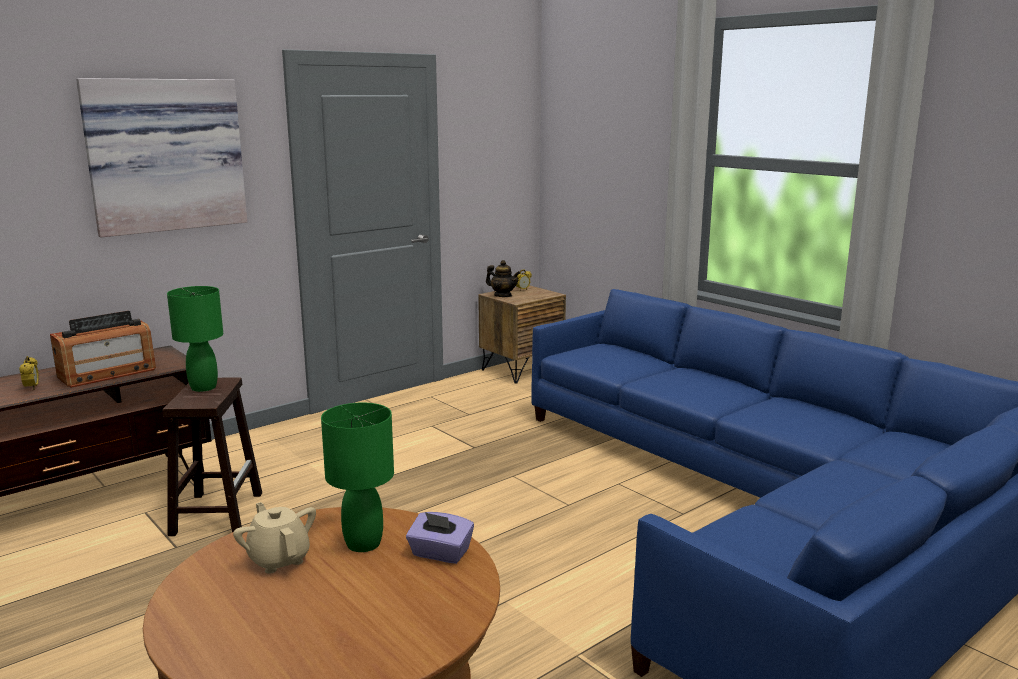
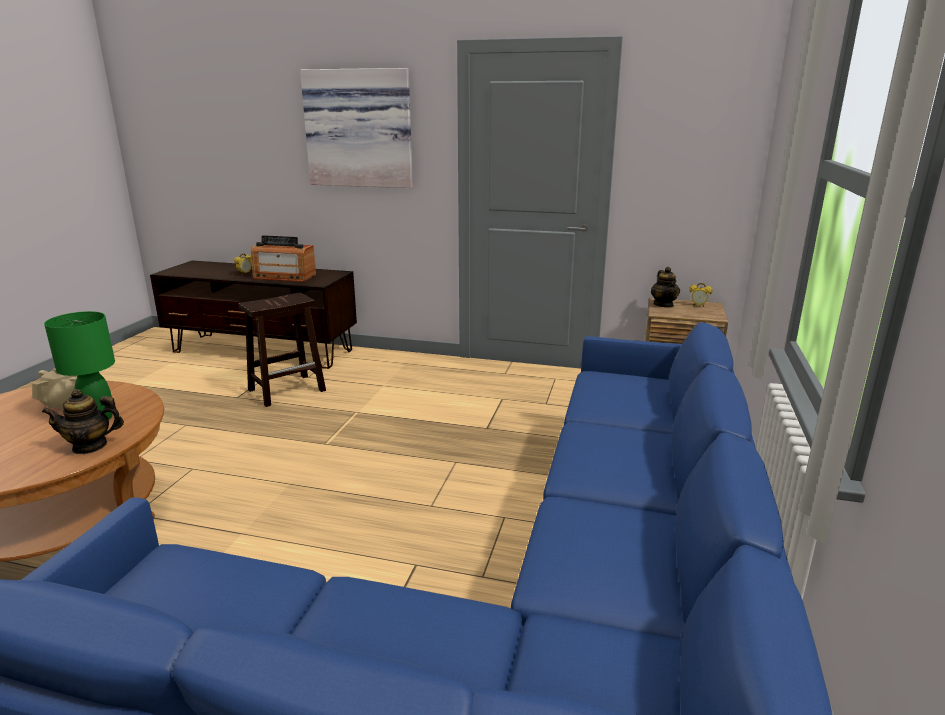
camera: 55 degrees right, 5 degrees up
green table lamp [167,286,223,392] -> none
purple tissue box [406,512,474,564] -> teapot [42,389,124,454]

